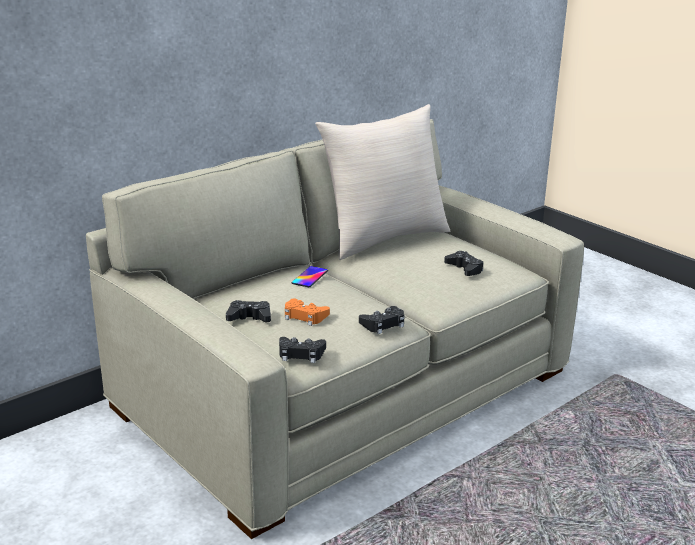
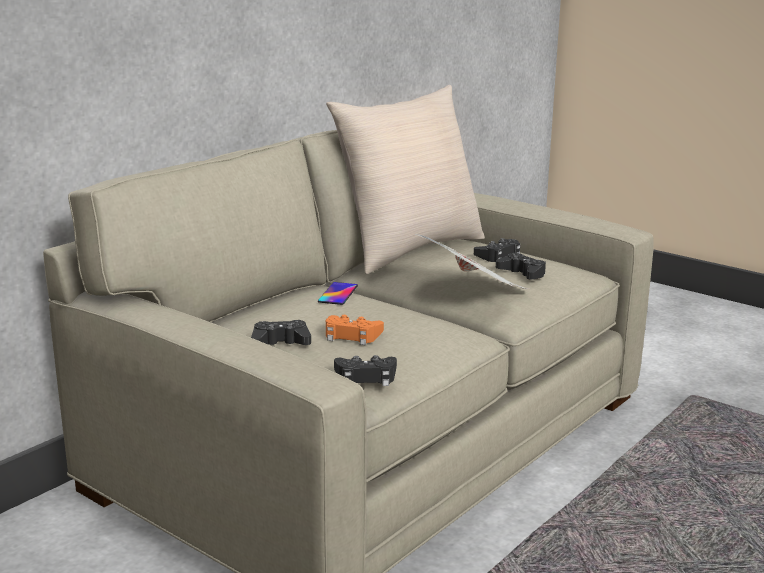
camera: 10 degrees left, 5 degrees down
black game controller [359,306,405,334] -> black game controller moved to [474,238,520,262]
none -> newspaper [414,234,529,289]

